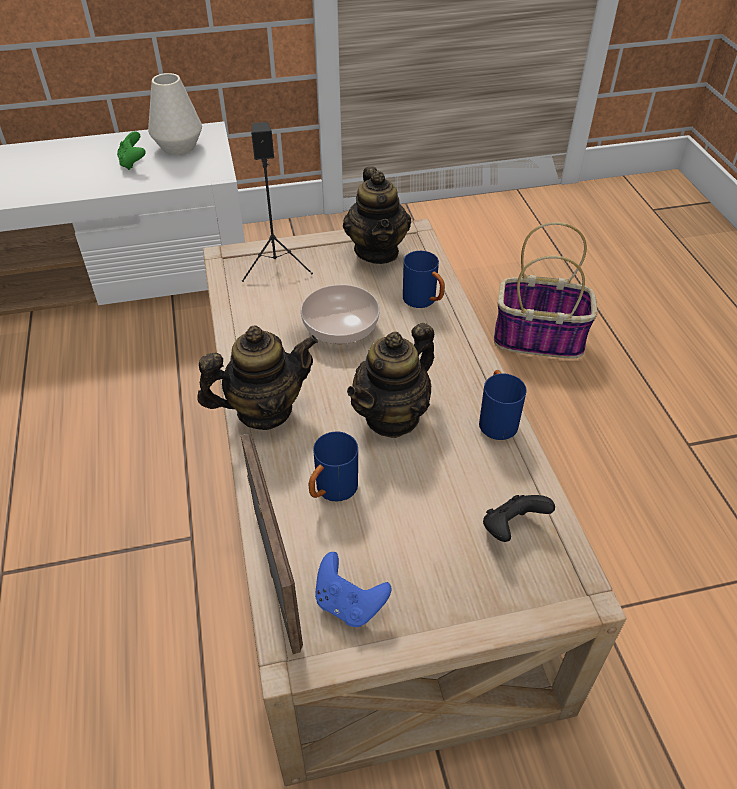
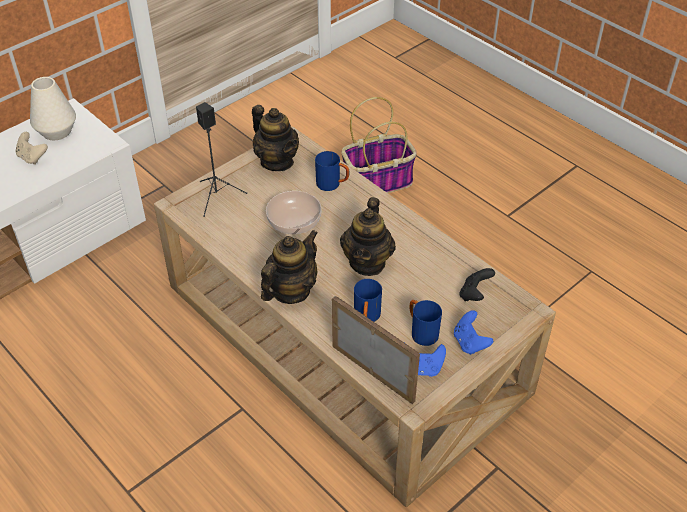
camera: 30 degrees left, 0 degrees up
green game controller [117,131,145,170] -> beige game controller [15,132,48,165]
blue mug [479,370,527,440] -> blue mug moved to [409,300,442,346]
none -> blue game controller [454,310,493,355]

